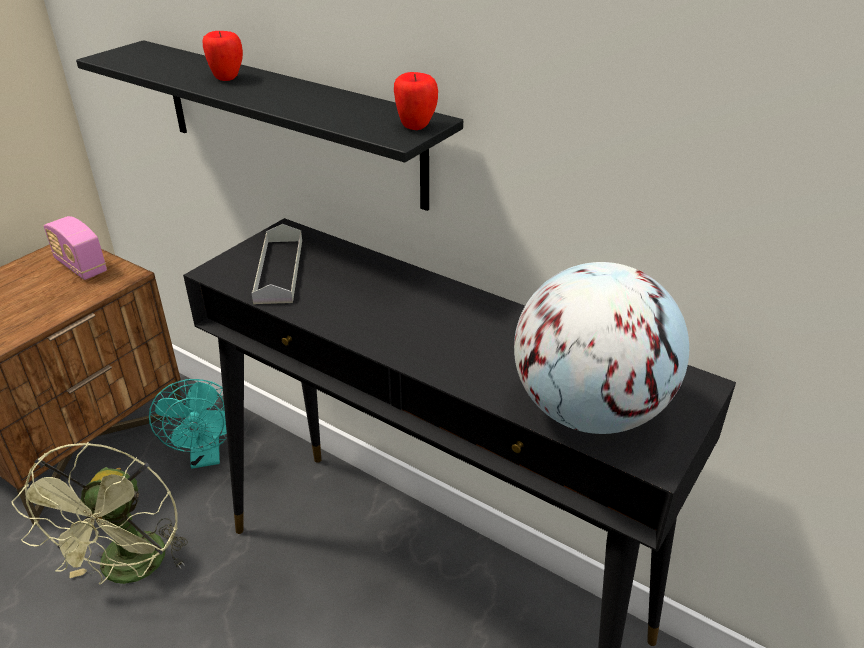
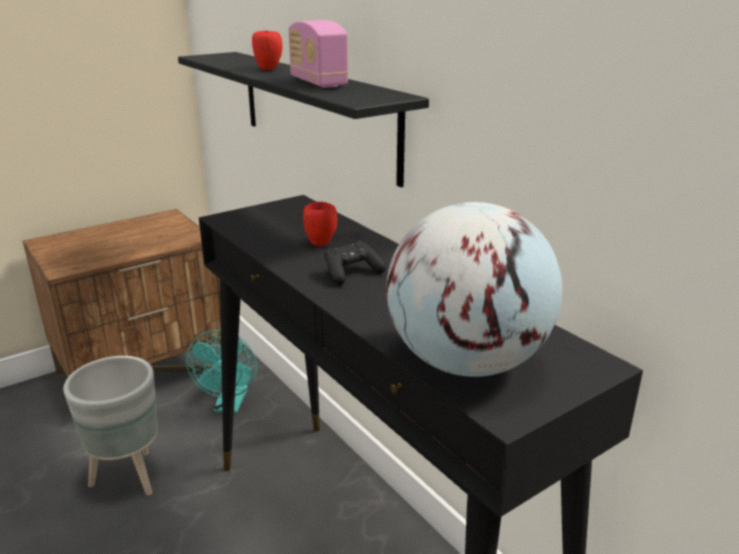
camera: 20 degrees right, 10 degrees down
green fan [11,442,188,585] -> grey planter [63,356,158,496]
radio [44,216,107,280] -> radio moved to [288,20,349,88]
grey tray [252,224,302,304] -> none
apple [394,72,438,130] -> apple moved to [303,202,337,246]
none -> black game controller [325,241,386,285]

